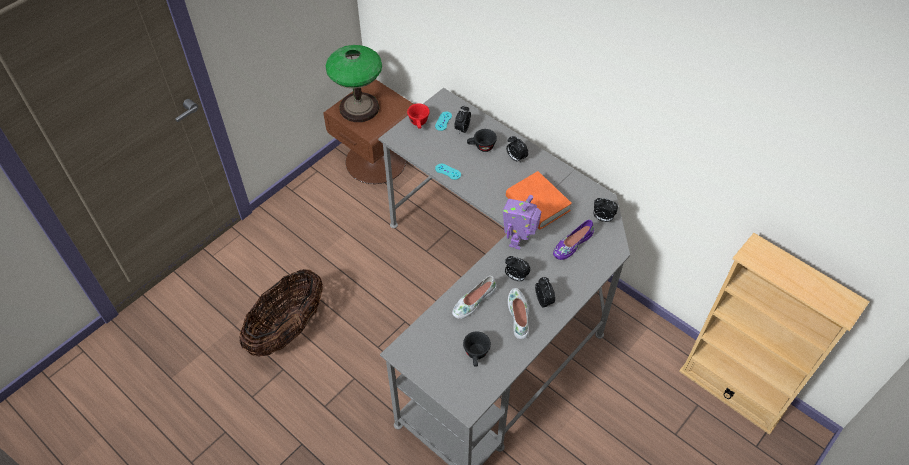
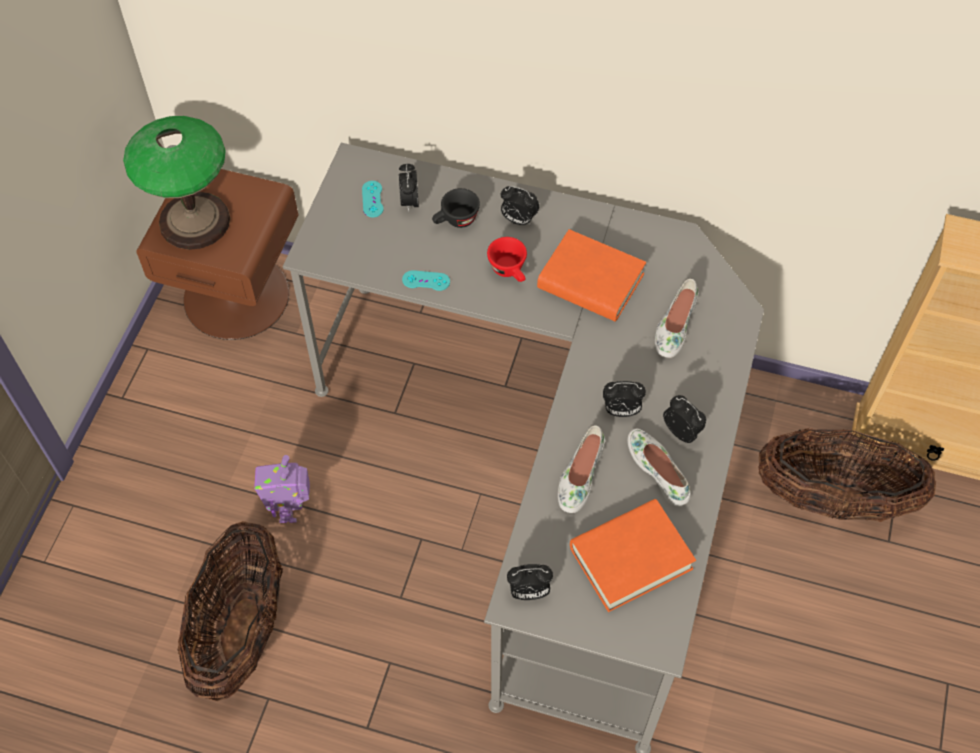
camera: 25 degrees left, 5 degrees up
red cup [407,103,430,129] -> red cup moved to [487,237,527,282]
black cup [463,331,491,367] -> orange book [570,499,696,612]
toy robot [503,195,542,250] -> toy robot moved to [254,455,310,523]
purple shoe [553,220,594,260] -> white shoe [655,279,699,358]
alarm clock [593,198,618,222] -> alarm clock moved to [507,564,553,600]
none -> basket [758,428,936,522]

